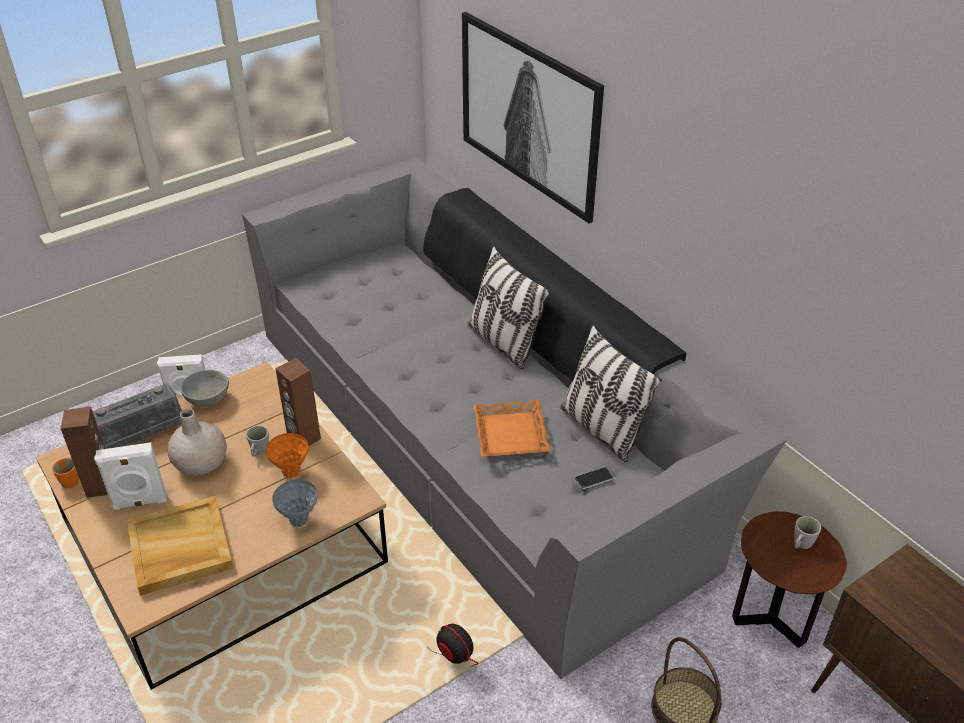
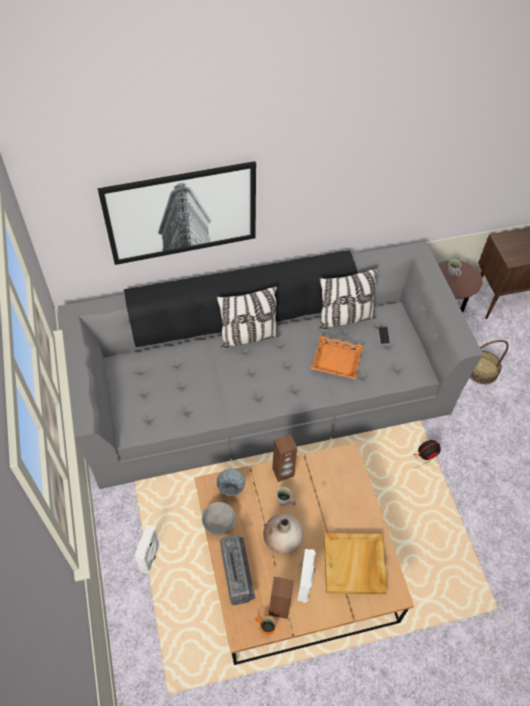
camera: 70 degrees left, 15 degrees up
orange vase [266,433,309,478] -> none
grey vase [272,480,318,527] -> grey vase moved to [217,469,245,496]

